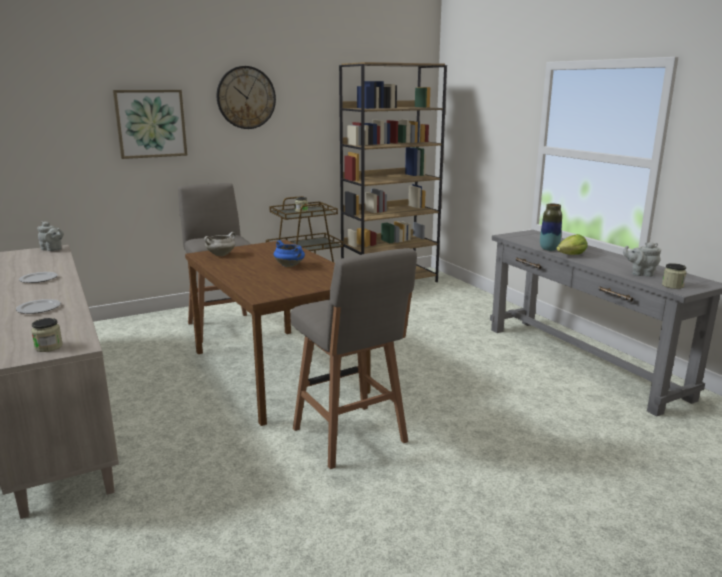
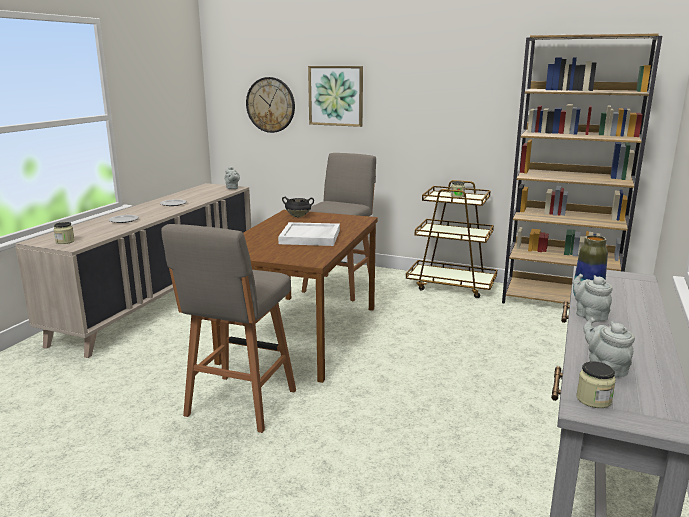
camera: 50 degrees right, 0 degrees up
white cooking pot [204,232,236,256] -> black cooking pot [282,197,314,217]
wall clock [217,66,276,129] -> wall clock moved to [246,77,295,133]
blue cooking pot [274,240,305,267] -> white tray [278,222,340,246]
lettuce [556,234,587,255] -> grey teapot [573,274,613,322]

